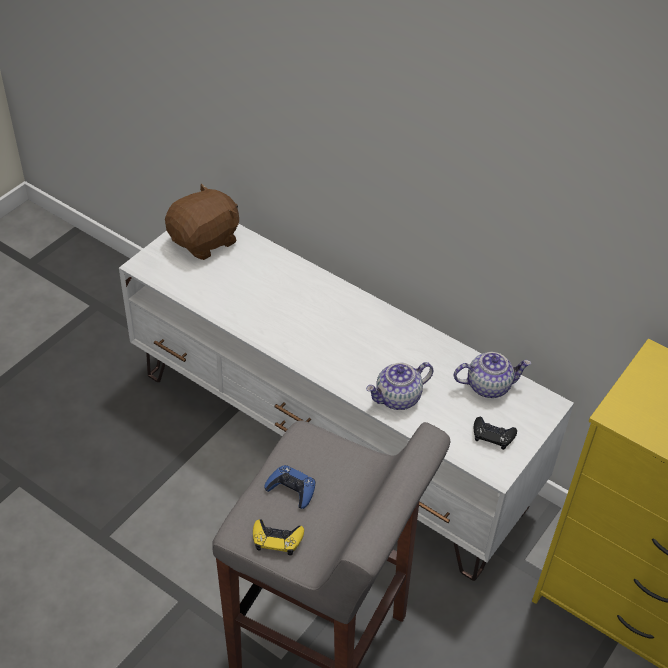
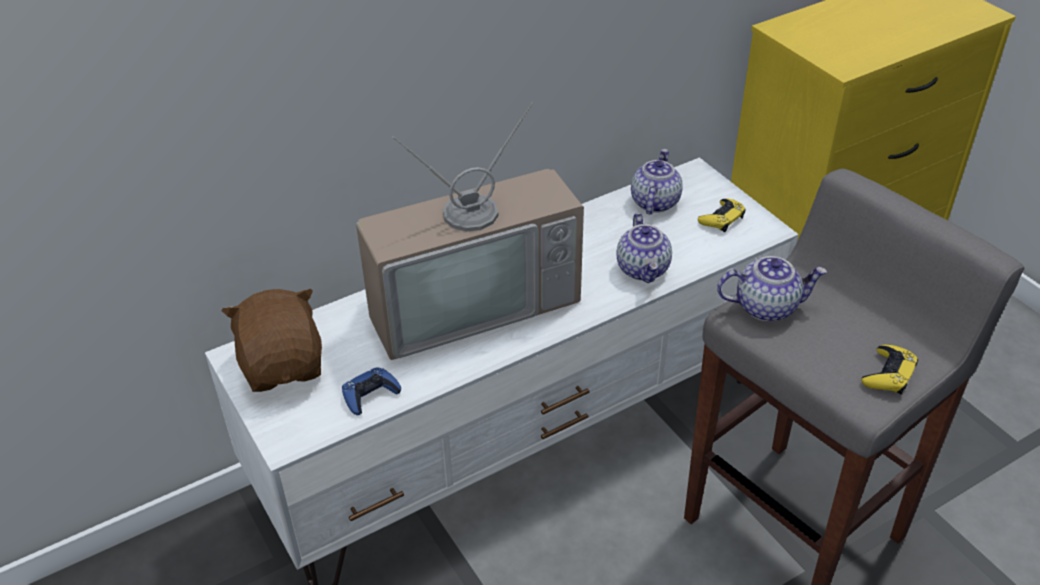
camera: 65 degrees left, 5 degrees down
blue game controller [264,465,315,509] -> blue game controller moved to [342,367,401,415]
black game controller [474,417,517,450] -> yellow game controller [698,199,745,232]
none -> television [356,102,584,360]
none -> teapot [717,256,827,322]

